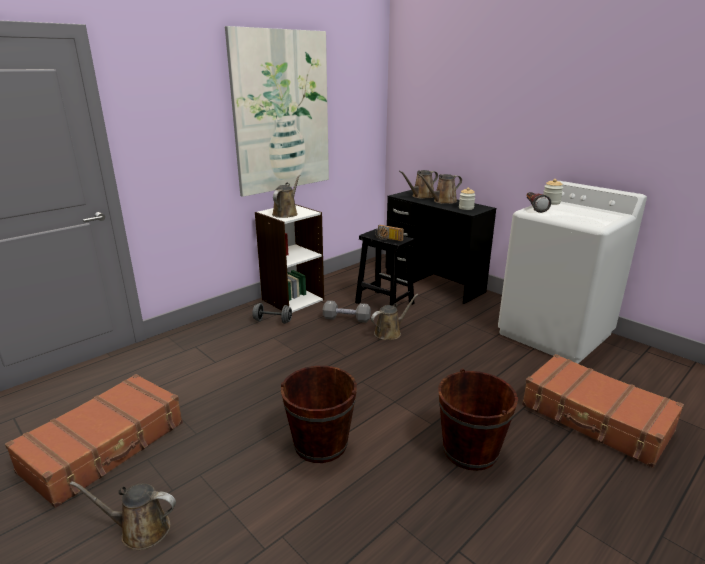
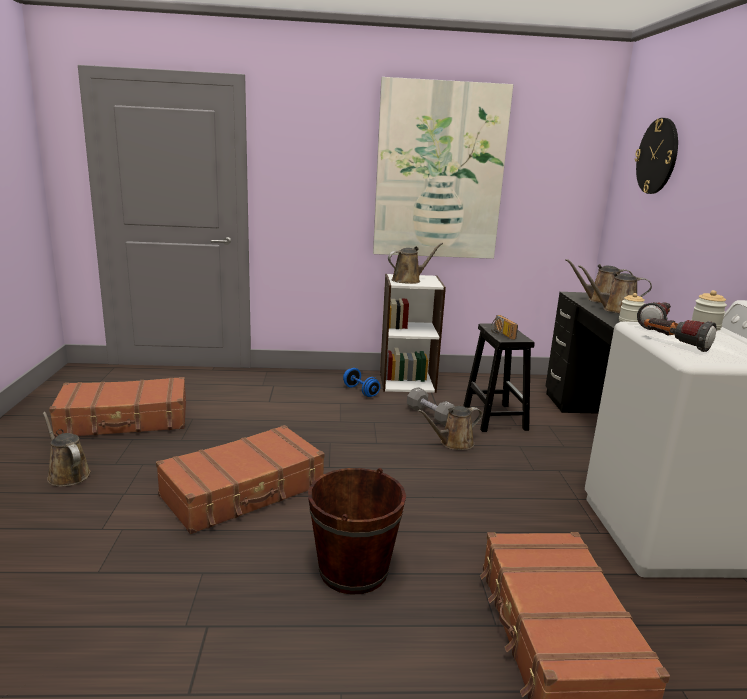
camera: 40 degrees right, 5 degrees down
grey dumbbell [252,303,292,324] -> blue dumbbell [343,368,380,397]
brown bucket [280,366,357,463] -> brown suitcase [156,425,325,534]
brown watering can [371,294,418,340] -> brown watering can turned 150 degrees clockwise [418,406,482,450]
none -> wall clock [635,118,678,194]
none -> flashlight [644,318,717,352]

